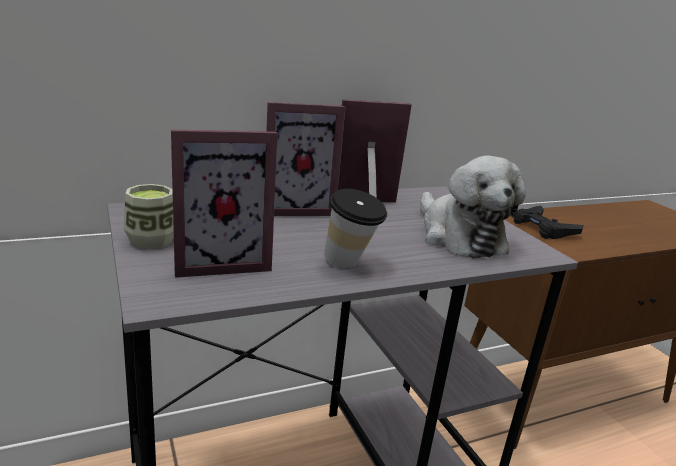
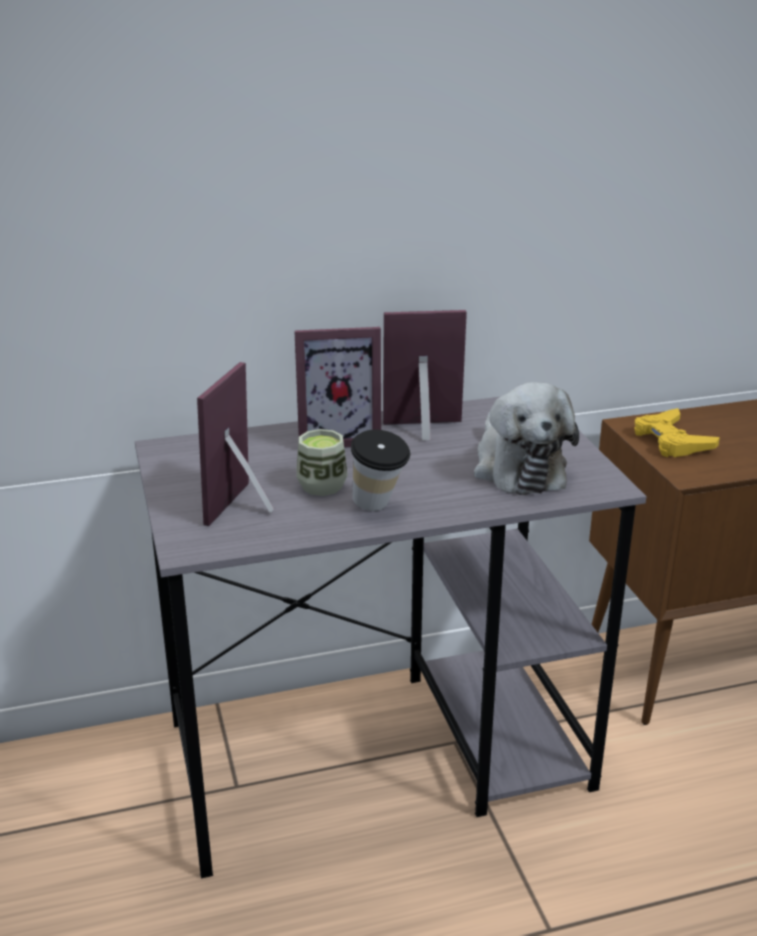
camera: 10 degrees right, 5 degrees up
cup [124,184,174,249] -> cup moved to [297,429,348,496]
picture frame [171,130,278,278] -> picture frame turned 120 degrees clockwise [197,362,274,526]
black game controller [514,206,584,239] -> yellow game controller [634,408,720,457]

